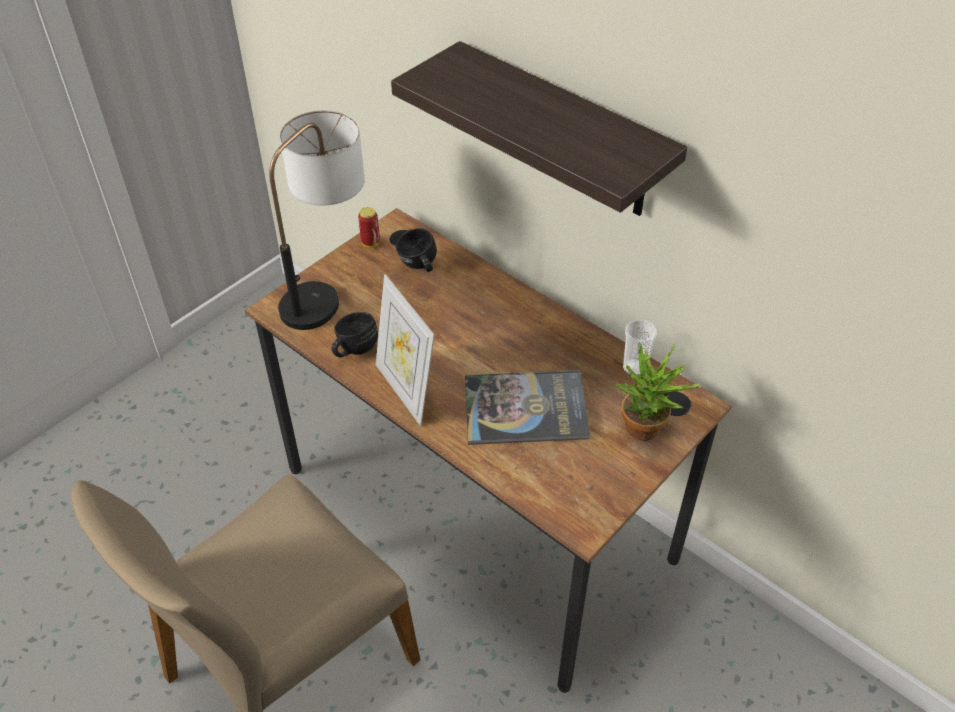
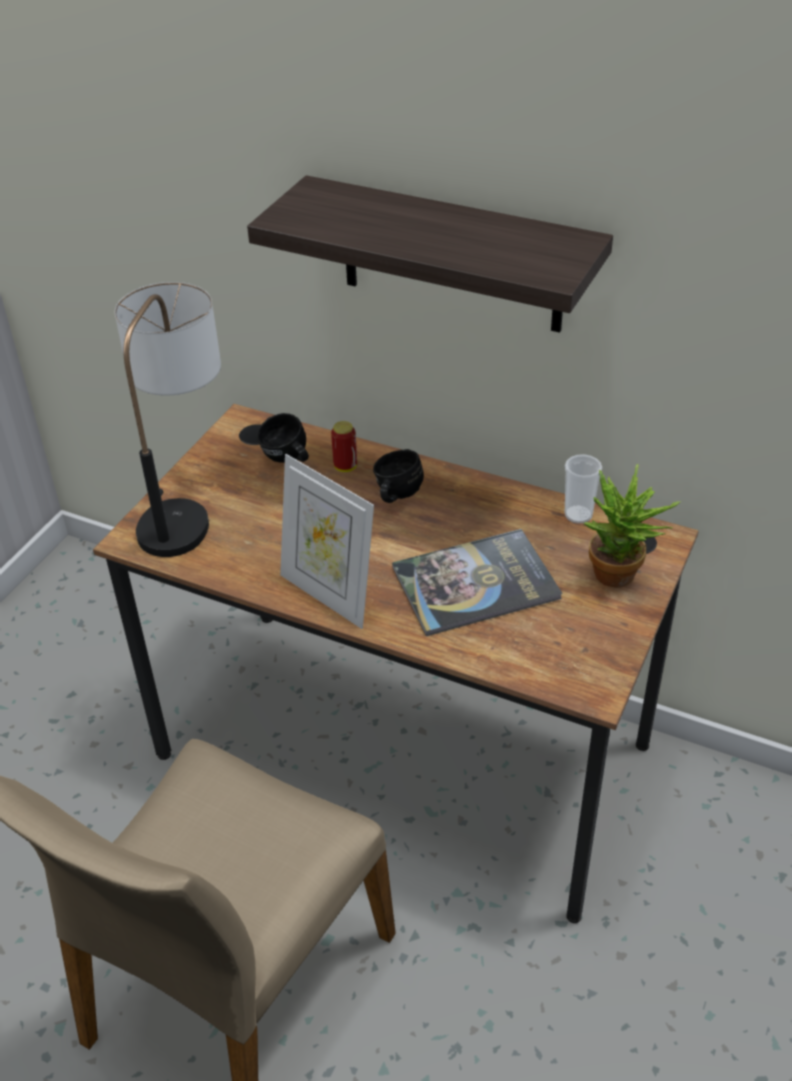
camera: 15 degrees left, 5 degrees down
black mug [332,312,378,357] -> black mug moved to [373,449,424,503]
can [358,207,380,248] -> can moved to [331,421,357,472]

